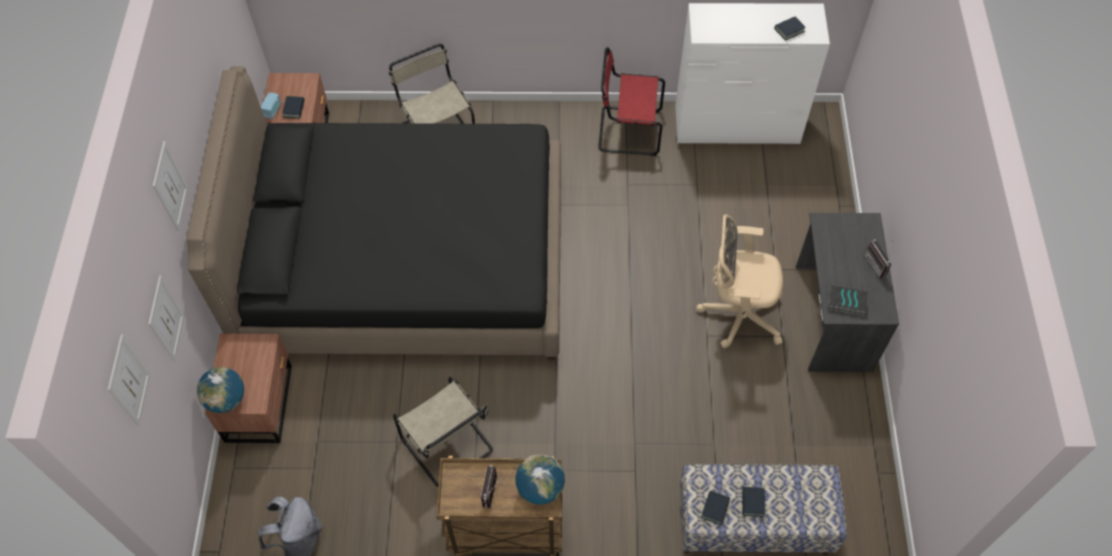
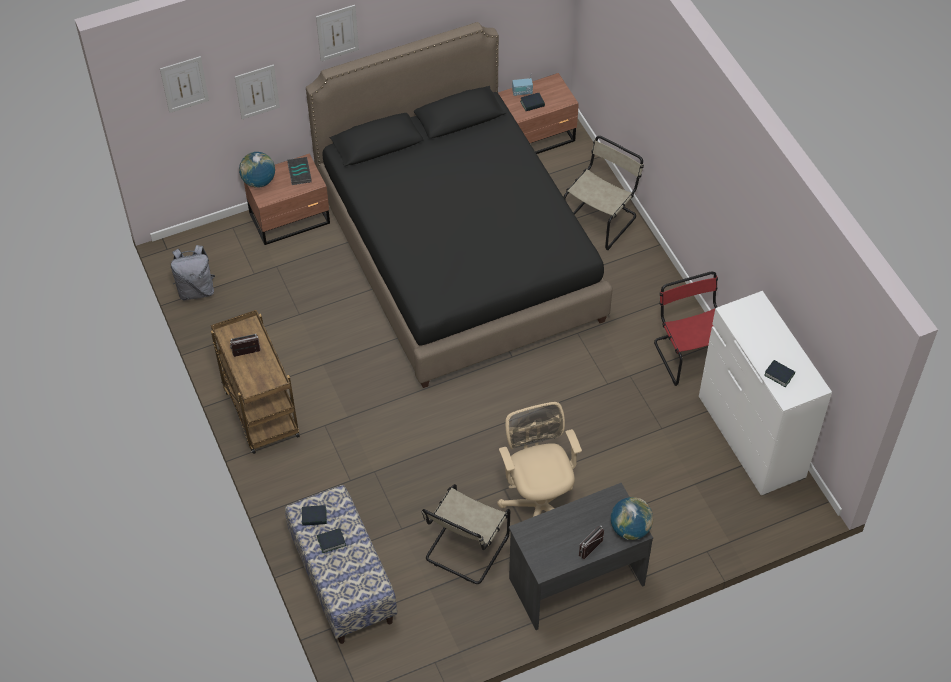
camera: 65 degrees right, 5 degrees down
beige chair [393,377,493,487] -> beige chair moved to [422,484,510,584]
globe [515,454,565,505] -> globe moved to [611,497,653,540]
book [827,284,868,316] -> book moved to [287,157,312,185]

